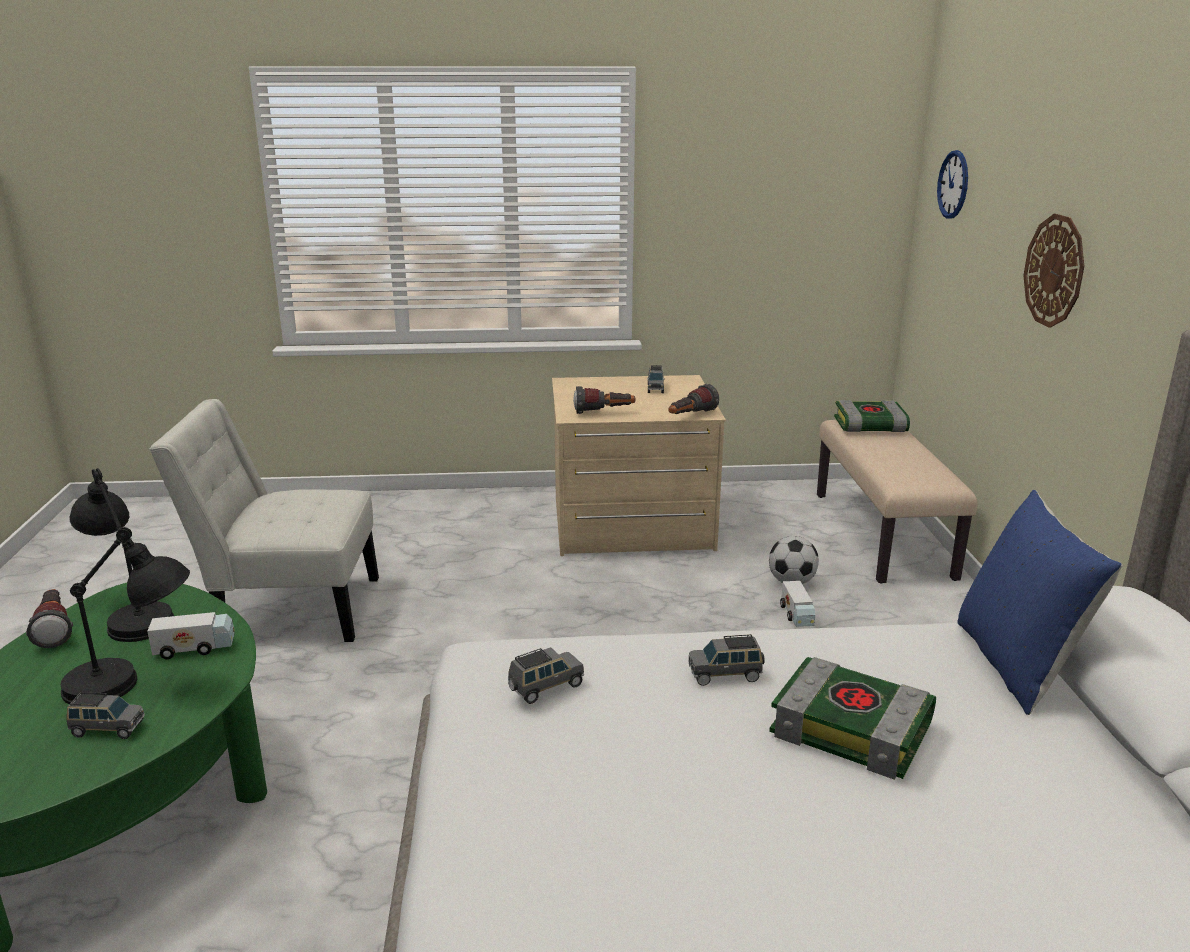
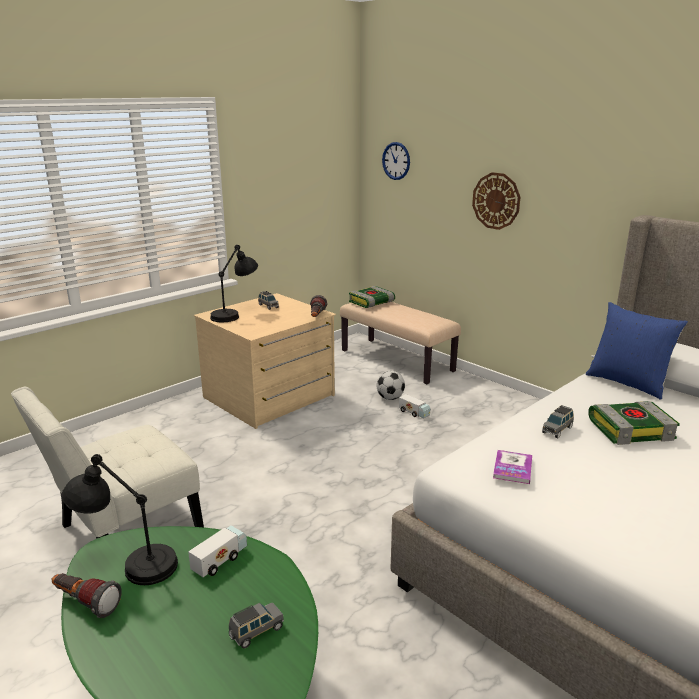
camera: 40 degrees left, 0 degrees up
black table lamp [61,527,190,704] -> black table lamp moved to [210,245,258,322]
grey toy car [508,647,584,704] -> book [493,450,532,484]
flashlight [573,386,636,414] -> none

